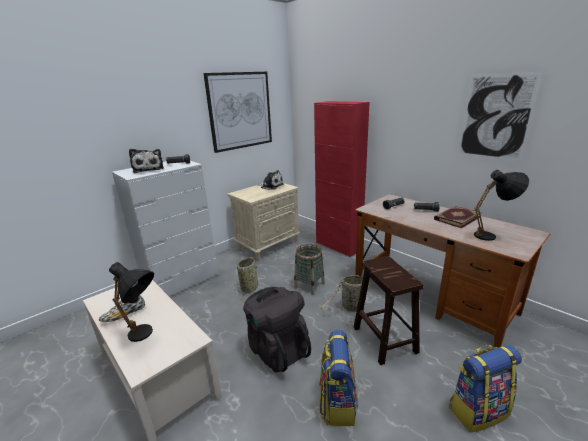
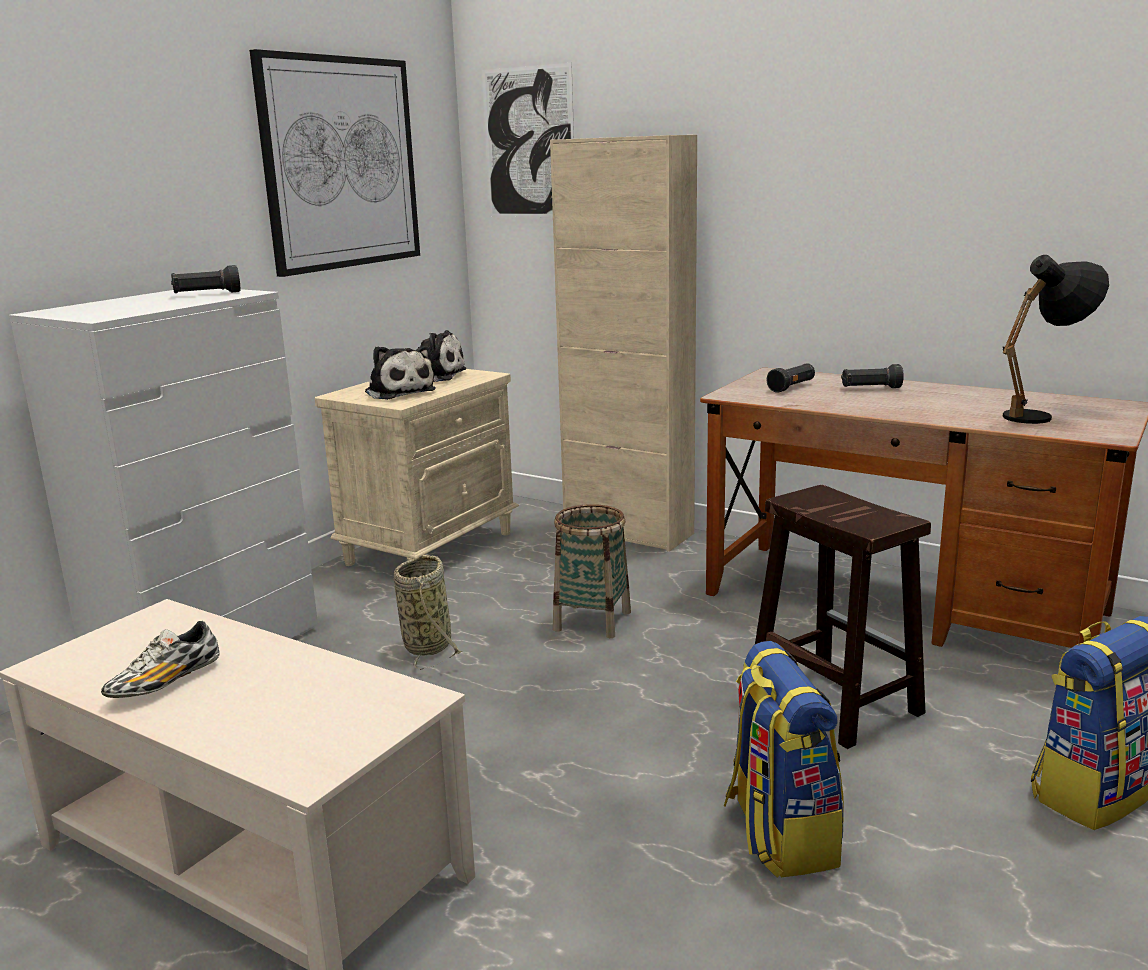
camera: 15 degrees left, 5 degrees down
black table lamp [109,262,154,342] -> none
plush toy [129,149,164,173] -> plush toy moved to [365,346,436,400]
black backpack [243,287,311,373] -> none
red cabinet [314,101,370,257] -> beige cabinet [550,135,697,552]
basket [320,275,375,314] -> none
book [434,206,481,228] -> none
picture [458,72,542,161] -> picture moved to [482,63,574,217]

